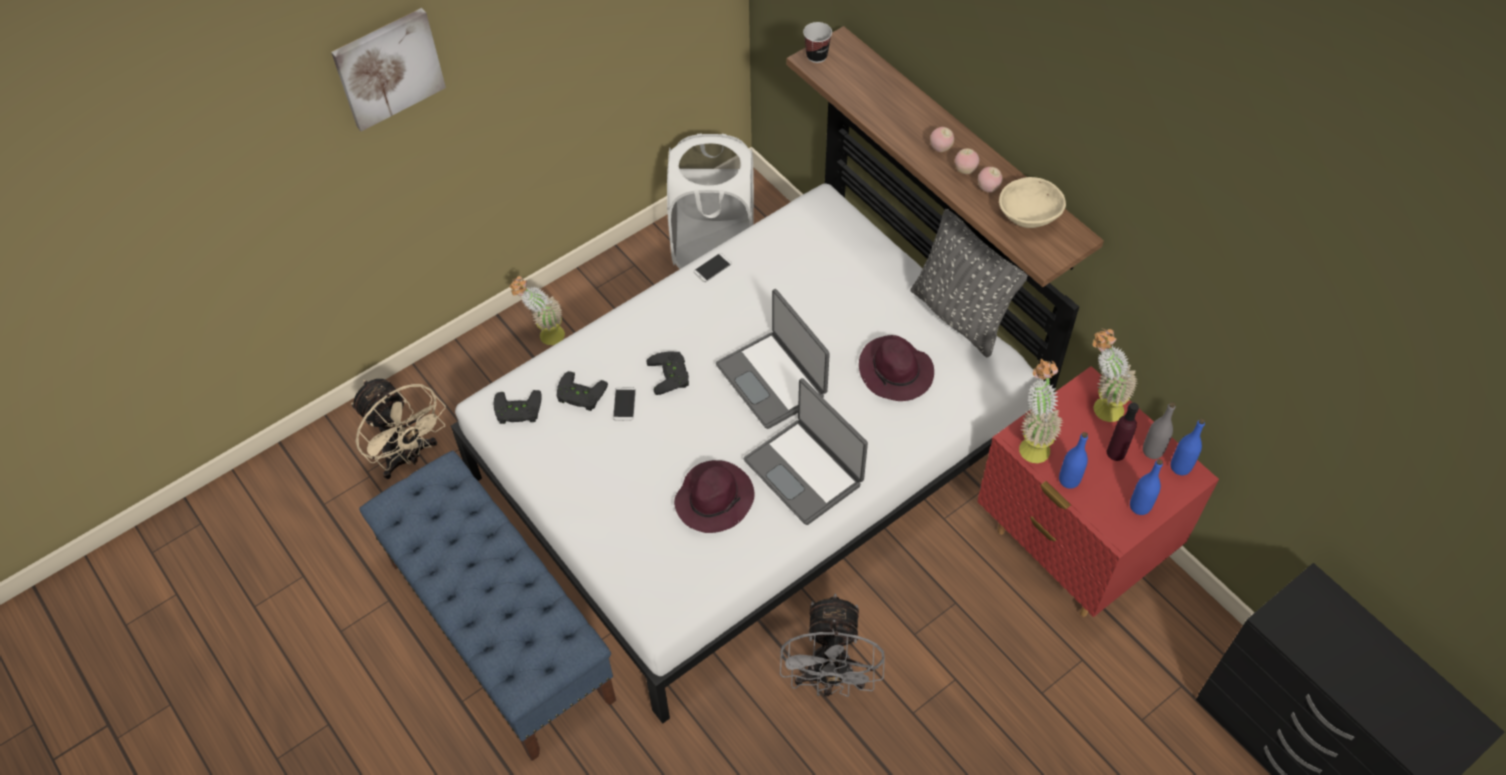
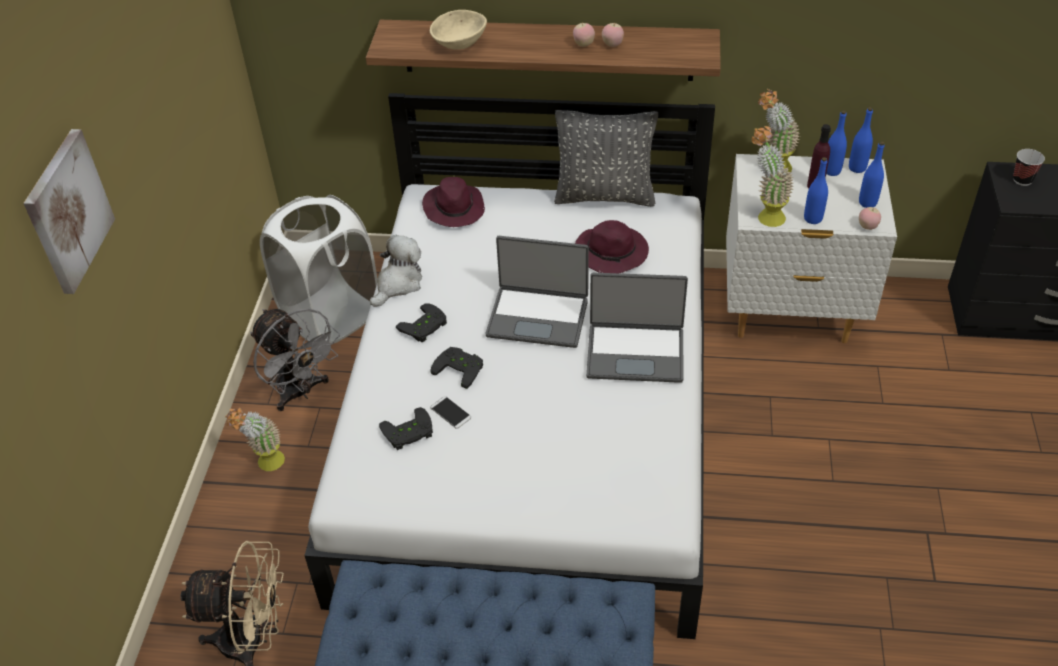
camera: 45 degrees left, 10 degrees down
black game controller [494,390,542,424] -> black game controller moved to [396,303,447,342]
purple hat [674,460,755,533] -> purple hat moved to [422,177,485,227]
phone [694,253,732,282] -> plush toy [370,235,422,307]
grey fan [780,593,885,697] -> grey fan moved to [250,309,340,411]
cup [803,22,832,63] -> cup moved to [1013,149,1045,186]
apple [930,127,954,152] -> apple moved to [859,207,881,230]
red nightstand [978,366,1219,617] -> white nightstand [726,154,897,344]
beige bowl [999,177,1066,228] -> beige bowl moved to [430,10,487,49]
grey bottle [1143,402,1175,459] -> blue bottle [826,110,847,176]

